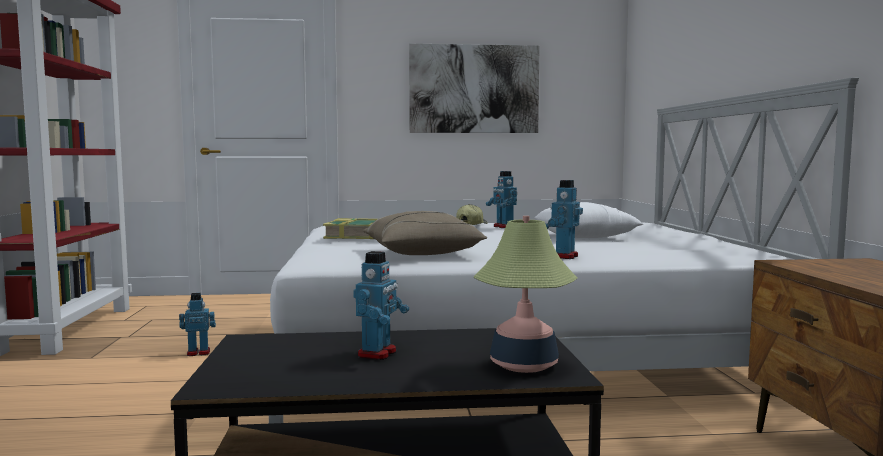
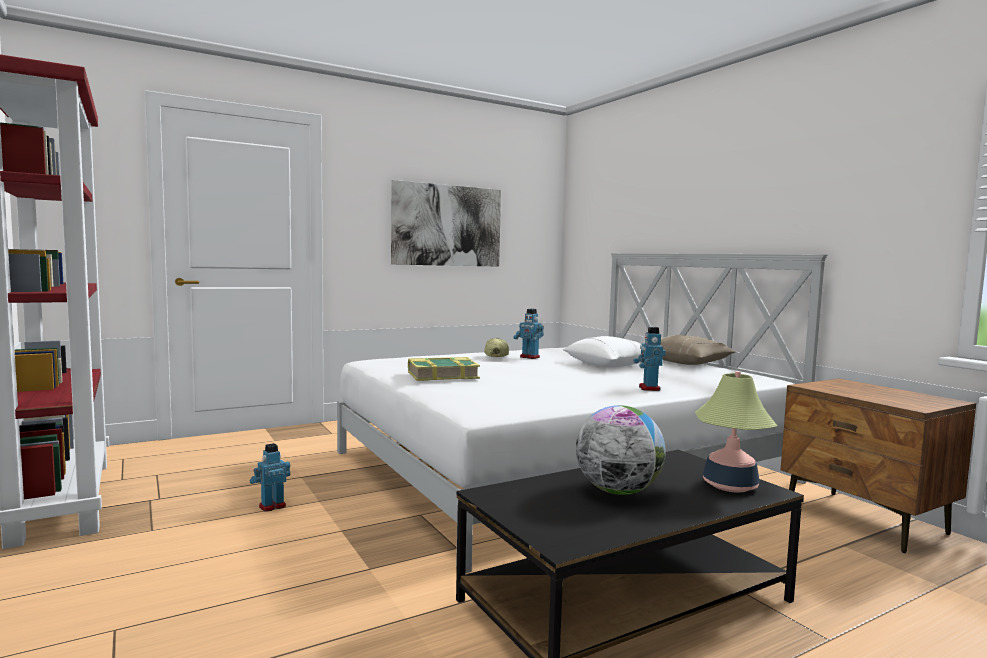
camera: 25 degrees left, 0 degrees up
toy robot [353,251,409,360] -> globe [576,405,666,495]
beige pillow [363,211,488,255] -> beige pillow moved to [660,335,736,365]

